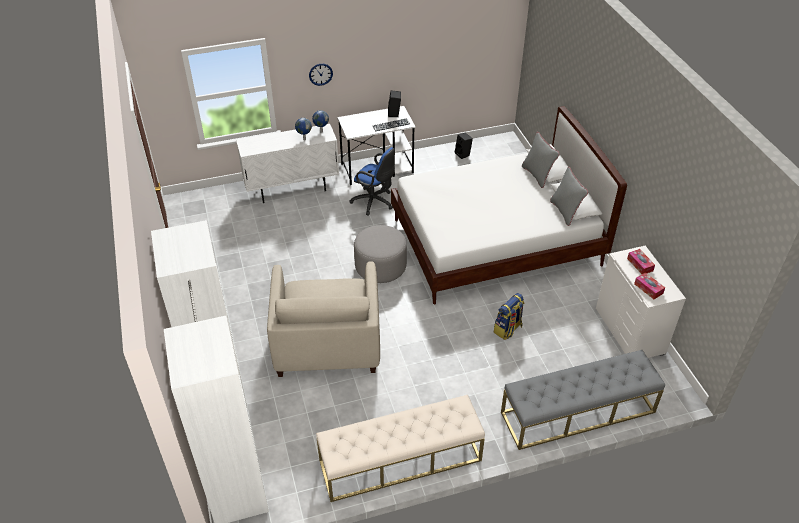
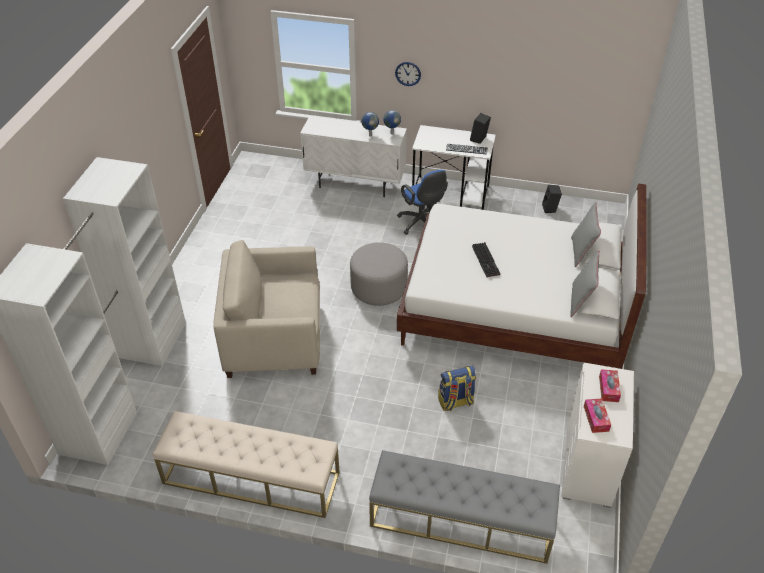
camera: 30 degrees right, 0 degrees up
beige armchair [267,262,380,377] -> beige armchair turned 60 degrees clockwise [213,240,320,378]
none -> keyboard [472,242,500,277]

